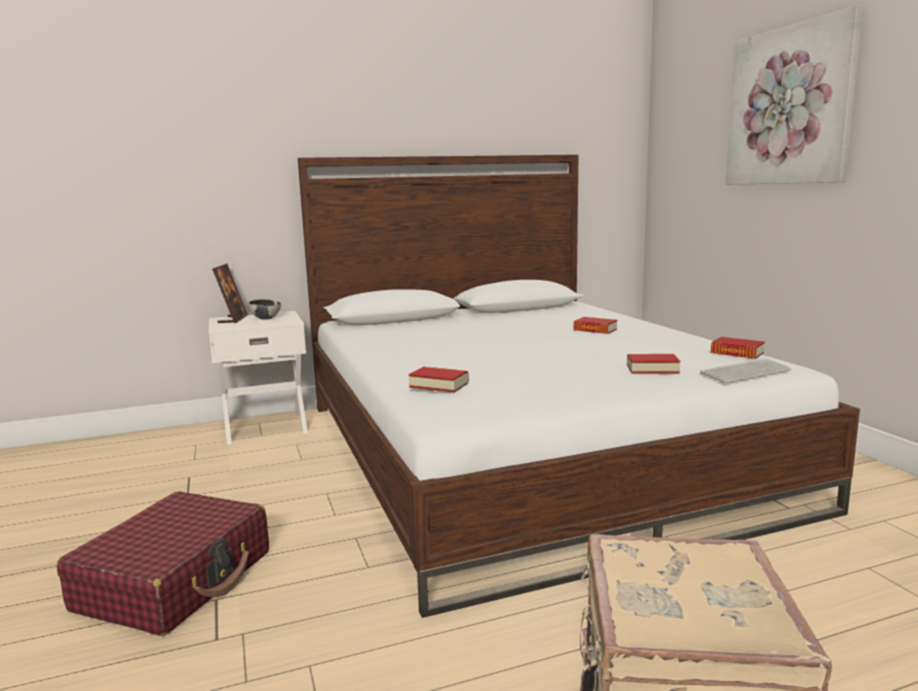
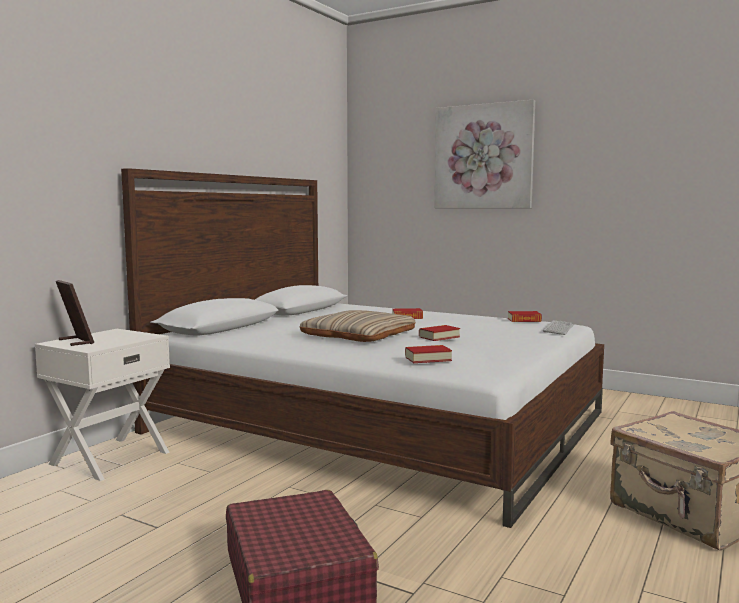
camera: 40 degrees left, 5 degrees down
bowl [248,299,281,320] -> none
book [627,354,680,374] -> book moved to [419,325,460,341]
none -> beige pillow [300,310,416,342]

